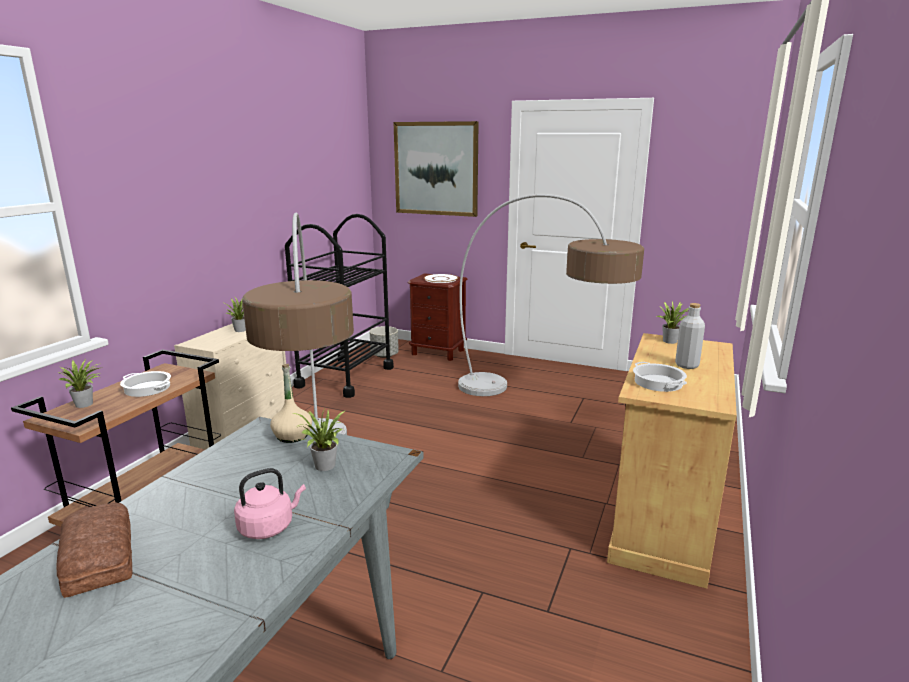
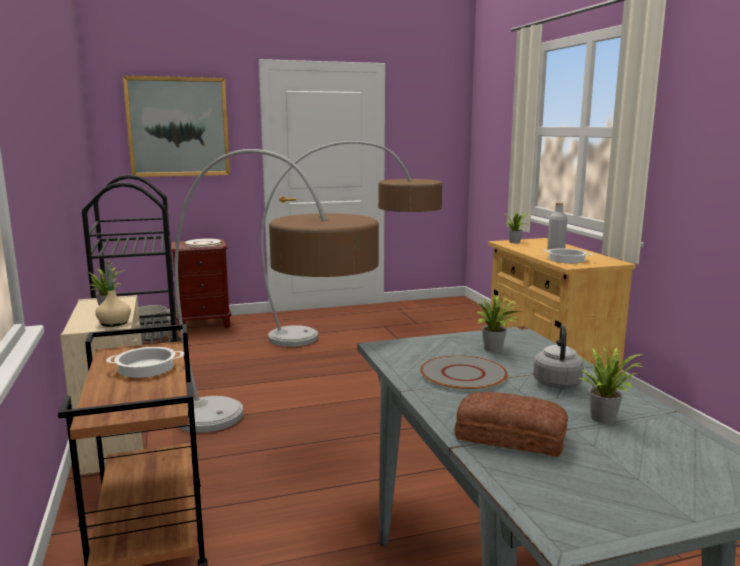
camera: 40 degrees left, 5 degrees down
potted plant [58,359,103,408] -> potted plant moved to [577,346,643,424]
pink kettle [234,468,306,539] -> grey kettle [533,325,584,389]
beige bottle [270,364,312,443] -> beige bottle moved to [95,261,131,327]
none -> grey plate [420,355,507,391]

